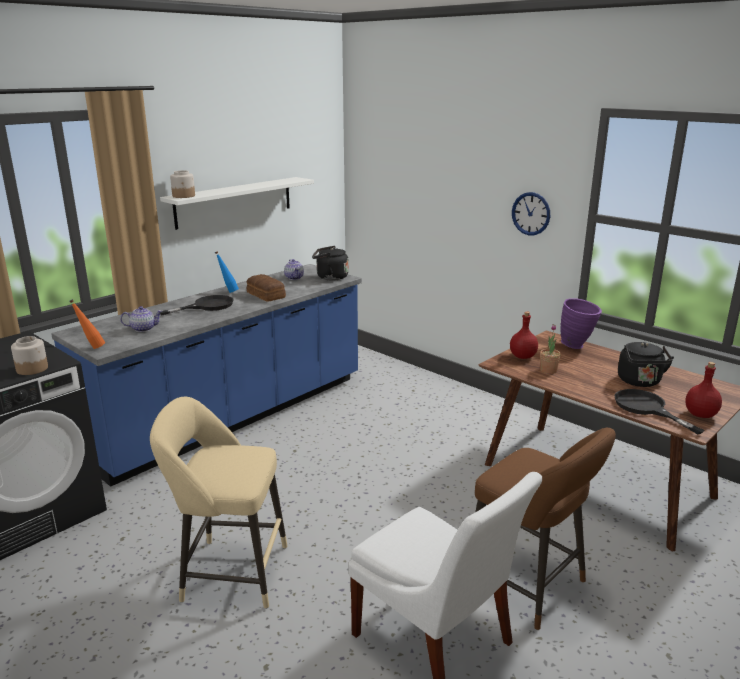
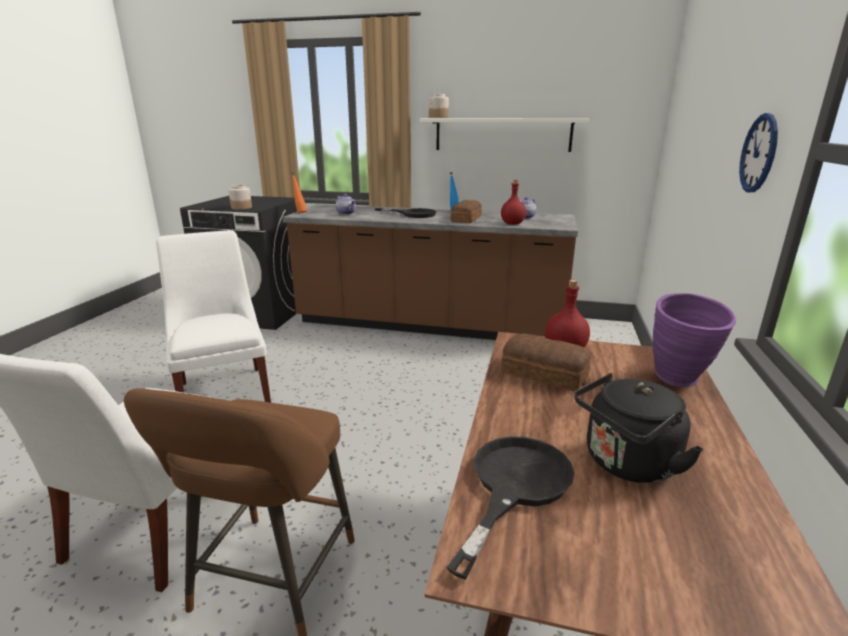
camera: 60 degrees right, 0 degrees up
blue counter [51,264,362,487] -> brown counter [283,204,578,340]
beige stool [150,397,287,609] -> white chair [156,230,271,403]
black kettle [312,246,349,280] -> none
potted plant [540,325,561,374] -> bread [501,333,591,391]
red bottle [685,362,722,418] -> red bottle moved to [501,180,526,225]

